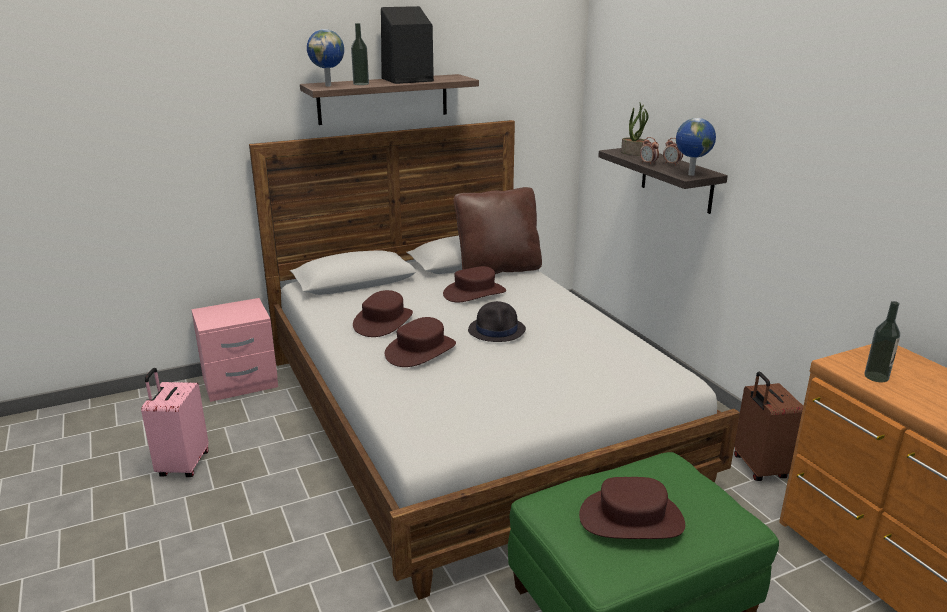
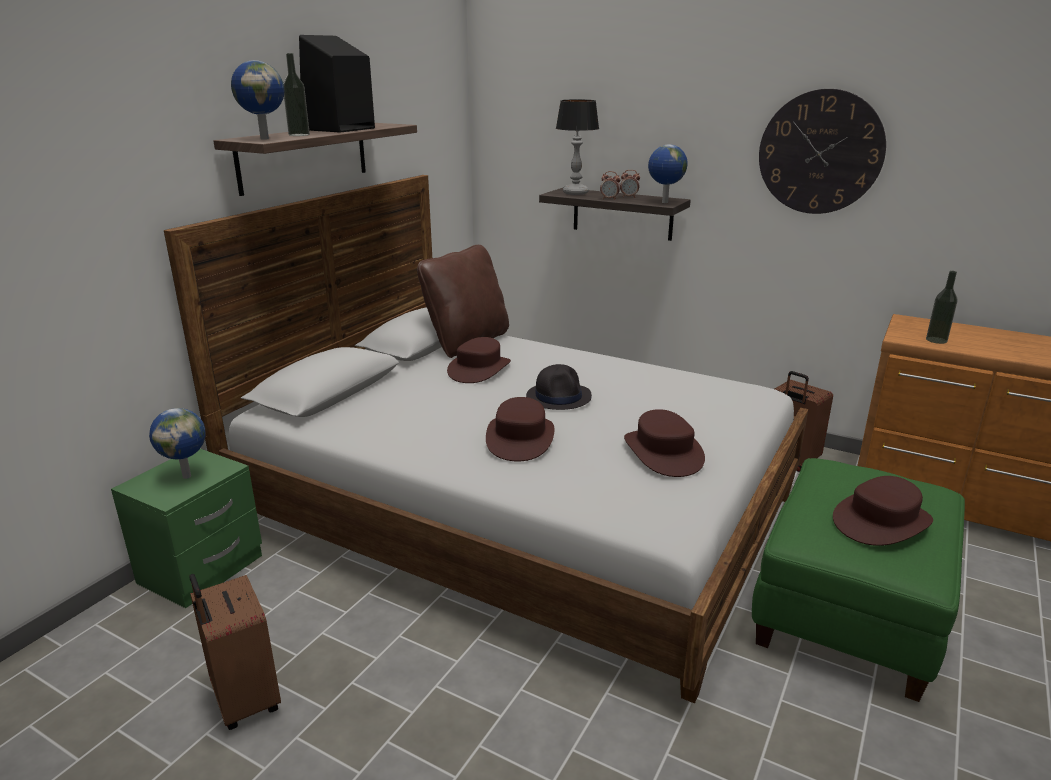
camera: 35 degrees left, 0 degrees up
pink suitcase [141,368,209,477] -> brown suitcase [189,574,281,730]
pink nightstand [191,298,278,402] -> green nightstand [111,449,262,608]
brown hat [353,290,413,337] -> brown hat moved to [624,409,705,477]
potted plant [621,103,649,156] -> table lamp [556,99,599,195]
none -> globe [149,408,206,479]
none -> wall clock [759,89,886,214]

